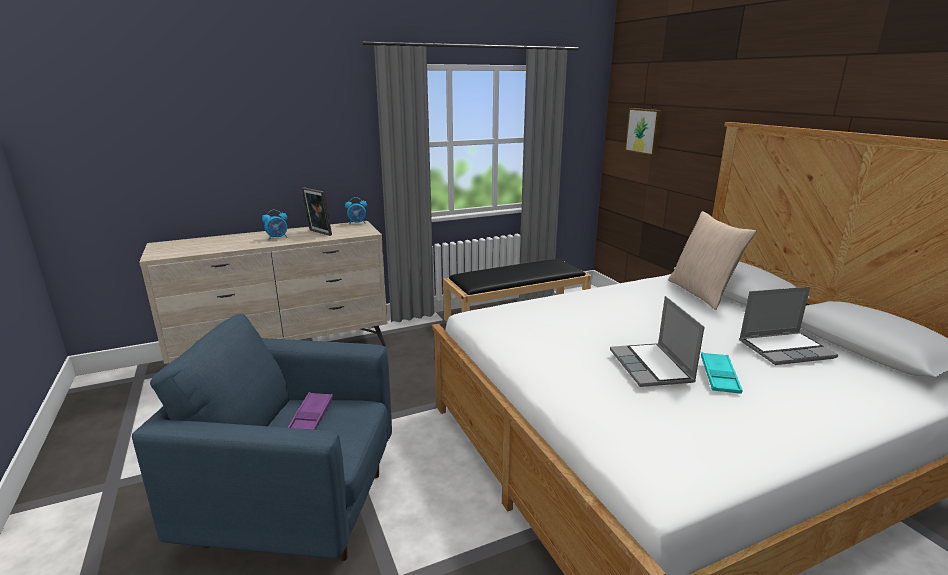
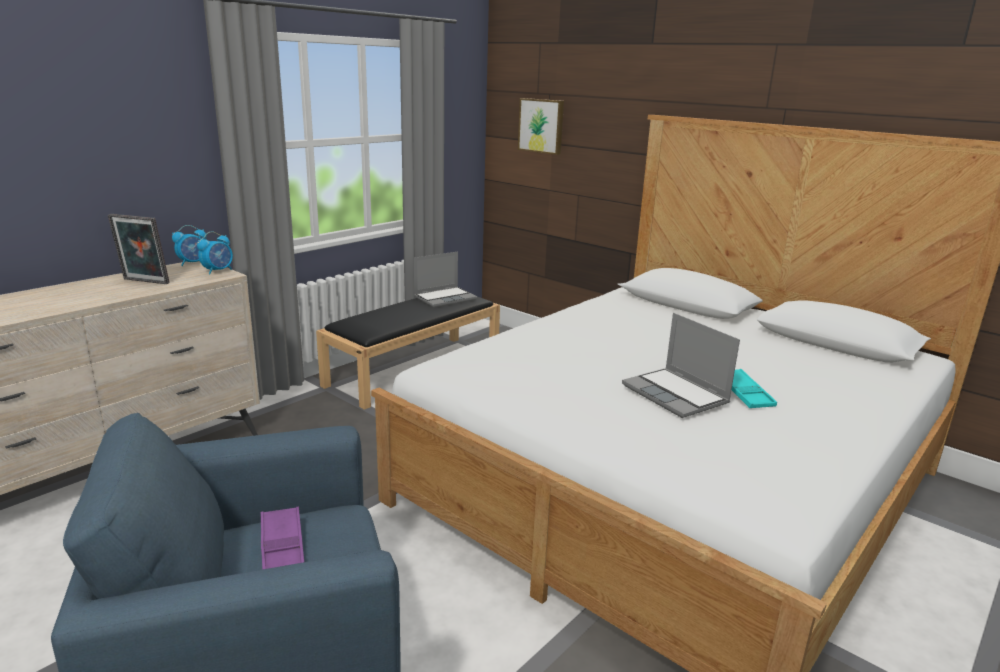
camera: 25 degrees left, 0 degrees up
alarm clock [262,210,287,240] -> alarm clock moved to [197,231,233,275]
beige pillow [668,211,756,310] -> none
laptop [739,286,838,365] -> laptop moved to [414,251,477,308]

